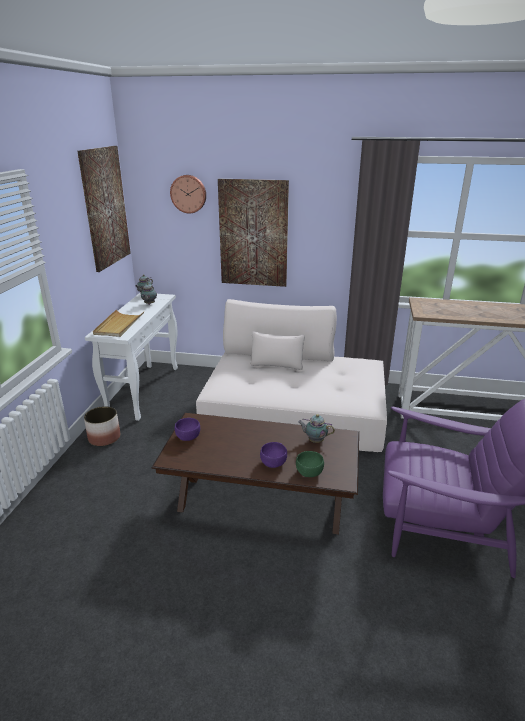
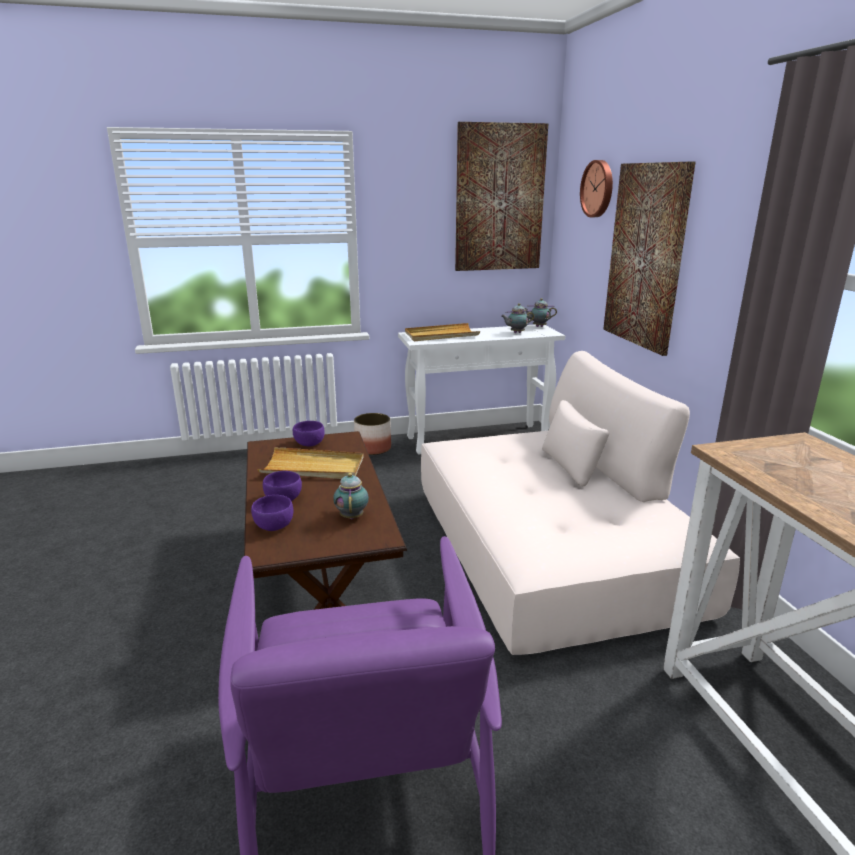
camera: 65 degrees right, 5 degrees down
green bowl [296,451,324,477] -> purple bowl [251,495,293,531]
none -> beige tray [257,447,364,479]

